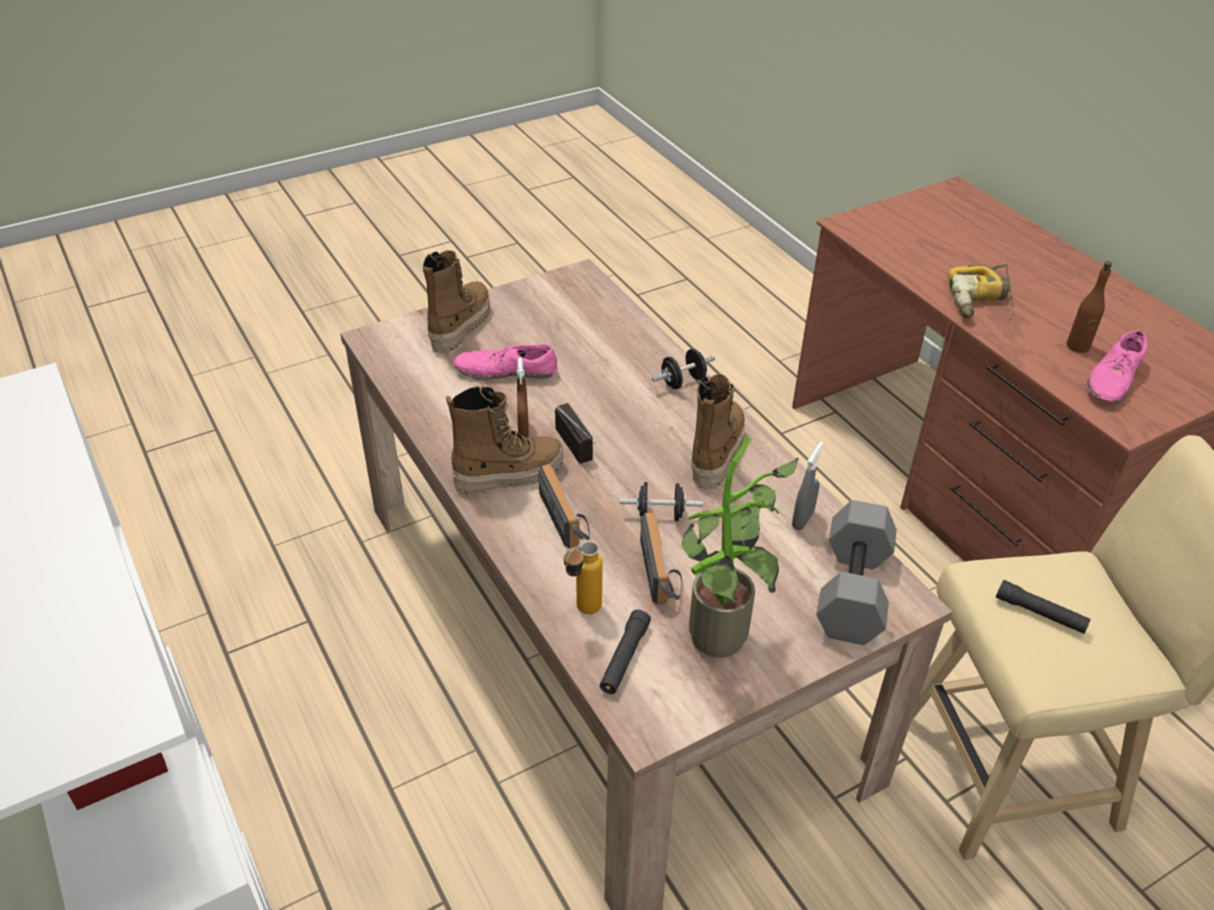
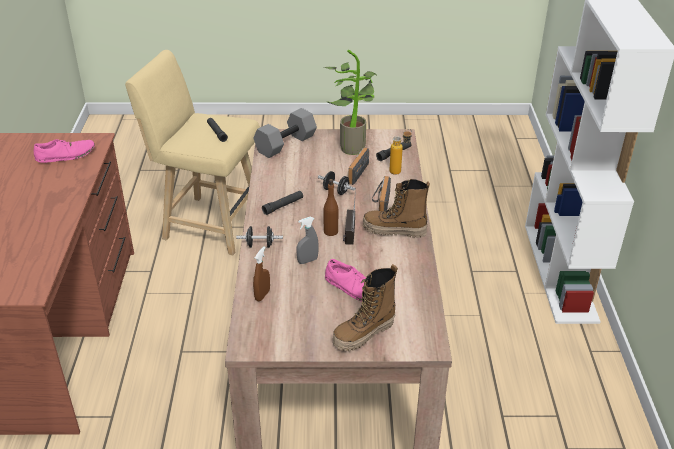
camera: 150 degrees left, 5 degrees down
brown spray bottle [517,358,529,437] -> brown spray bottle moved to [253,246,270,301]
boot [691,375,745,490] -> black flashlight [262,191,303,215]
grey spray bottle [792,442,824,530] -> grey spray bottle moved to [297,217,319,264]
power drill [948,264,1013,318] -> none
brown bottle [1066,261,1112,353] -> brown bottle moved to [324,179,338,236]

